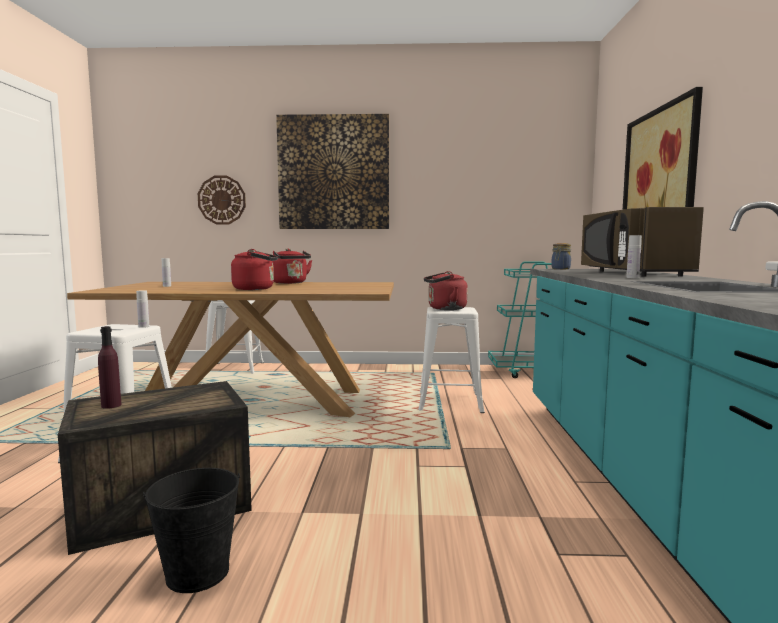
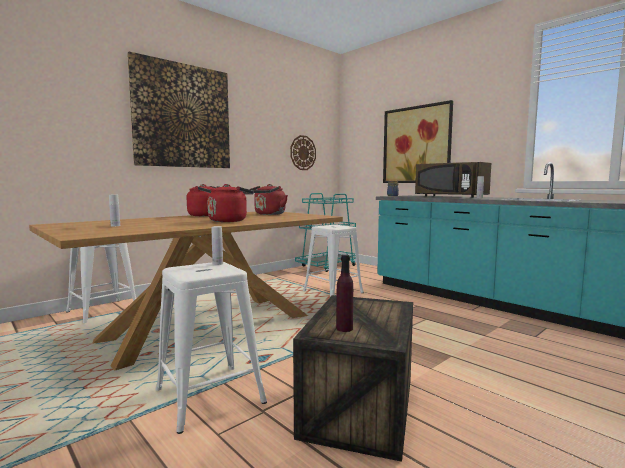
camera: 45 degrees left, 0 degrees up
black bucket [143,468,240,593] -> none
wall clock [198,176,246,225] -> wall clock moved to [290,135,316,170]
red kettle [424,271,468,310] -> red kettle moved to [249,184,288,215]

